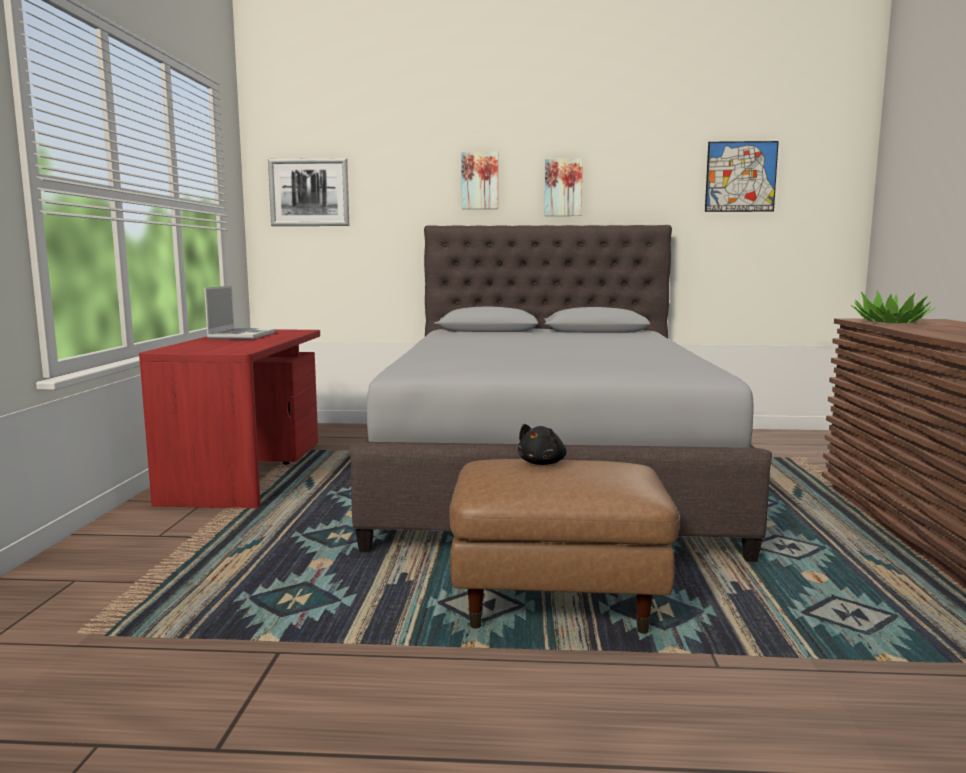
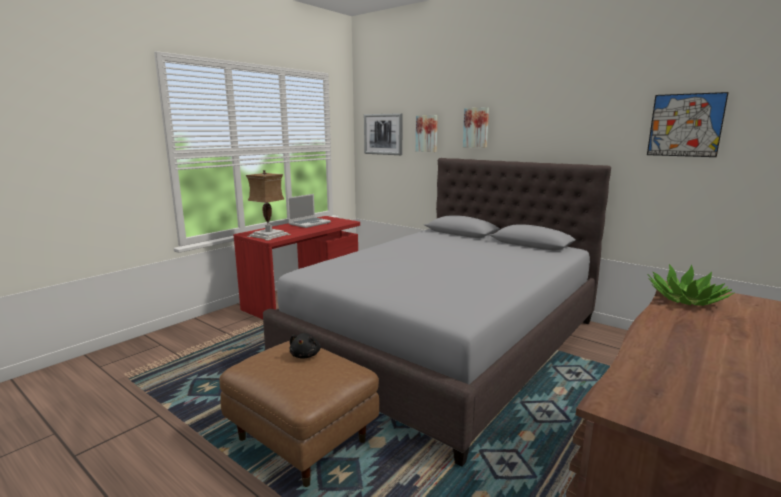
camera: 35 degrees right, 5 degrees up
black plush toy [518,424,566,465] -> black plush toy turned 60 degrees counterclockwise [290,333,321,359]
picture [545,158,583,216] -> picture moved to [416,115,438,152]
none -> table lamp [246,170,291,241]

